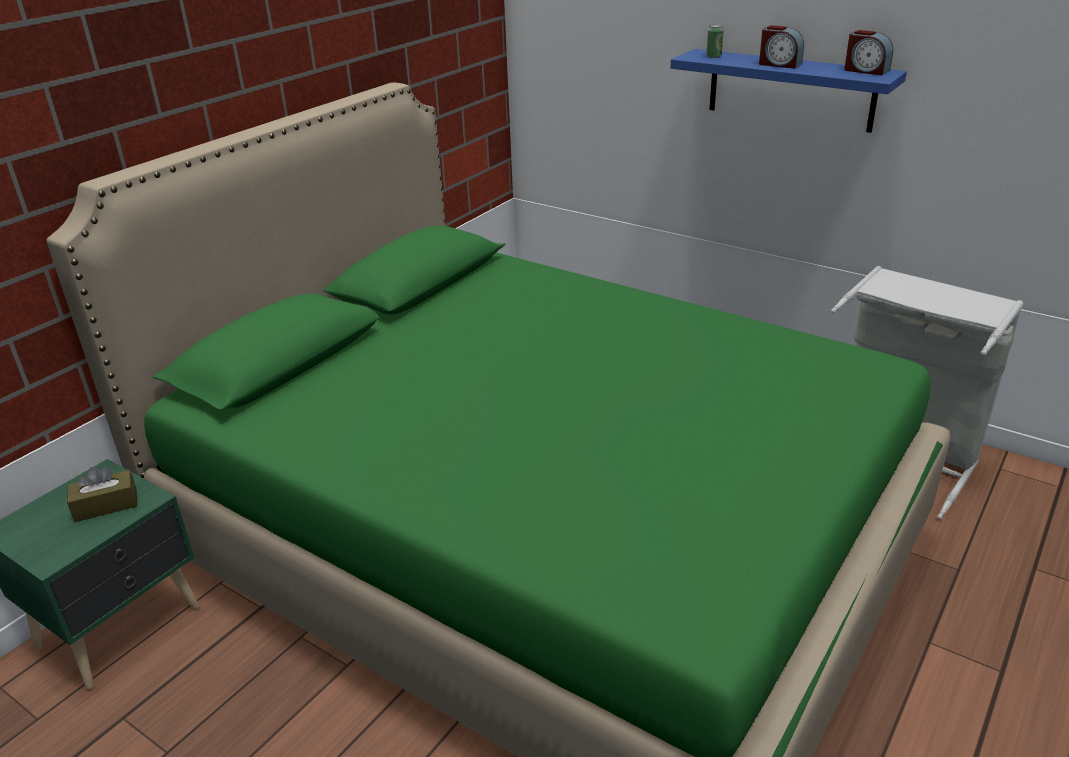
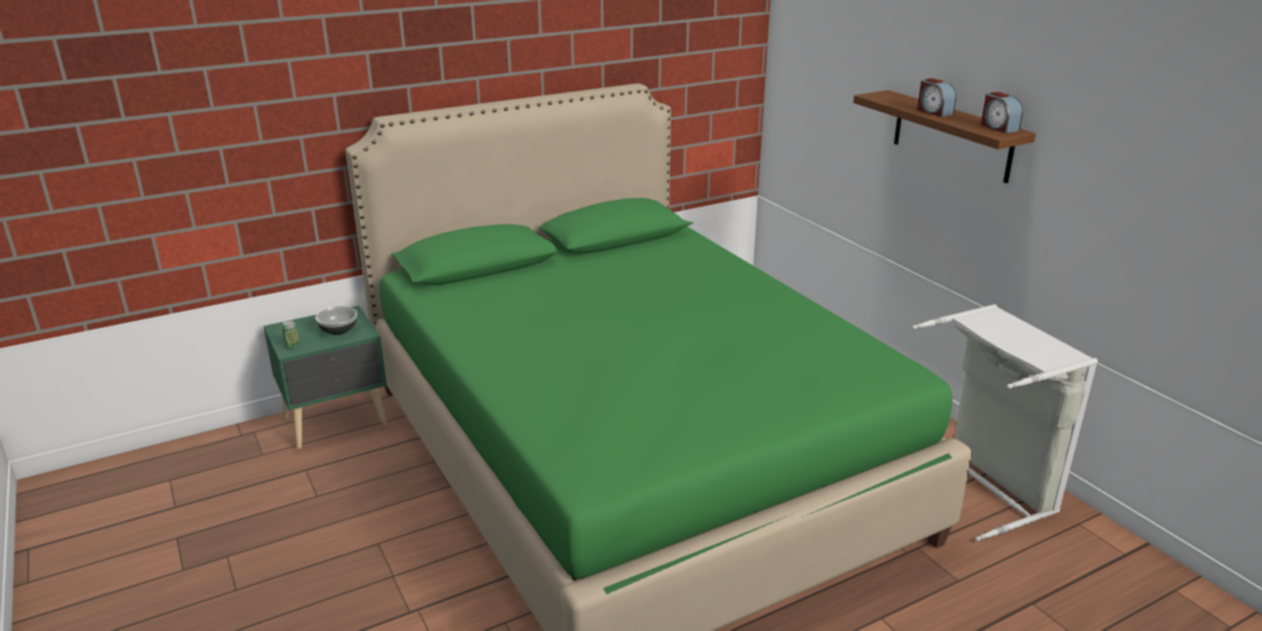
camera: 25 degrees right, 5 degrees down
brown tissue box [67,467,137,522] -> bowl [315,306,357,335]
blue shelf [671,49,907,133] -> brown shelf [853,90,1036,183]
can [706,24,724,58] -> can moved to [282,320,300,348]

